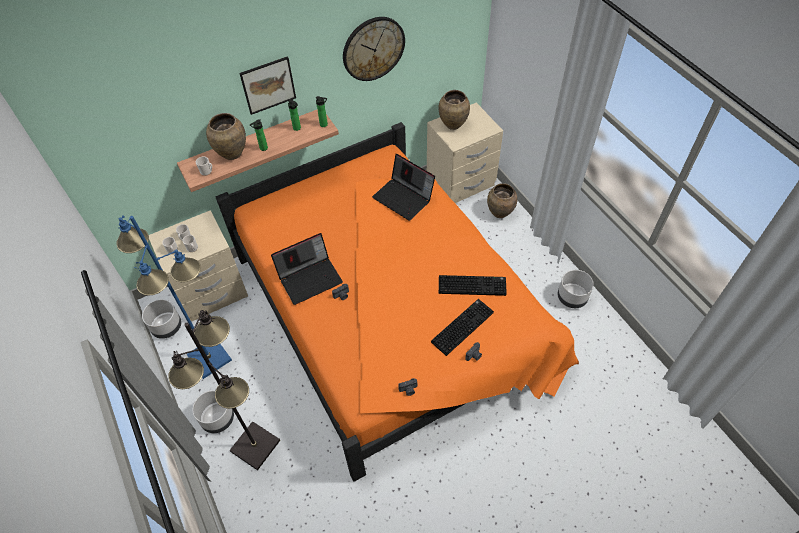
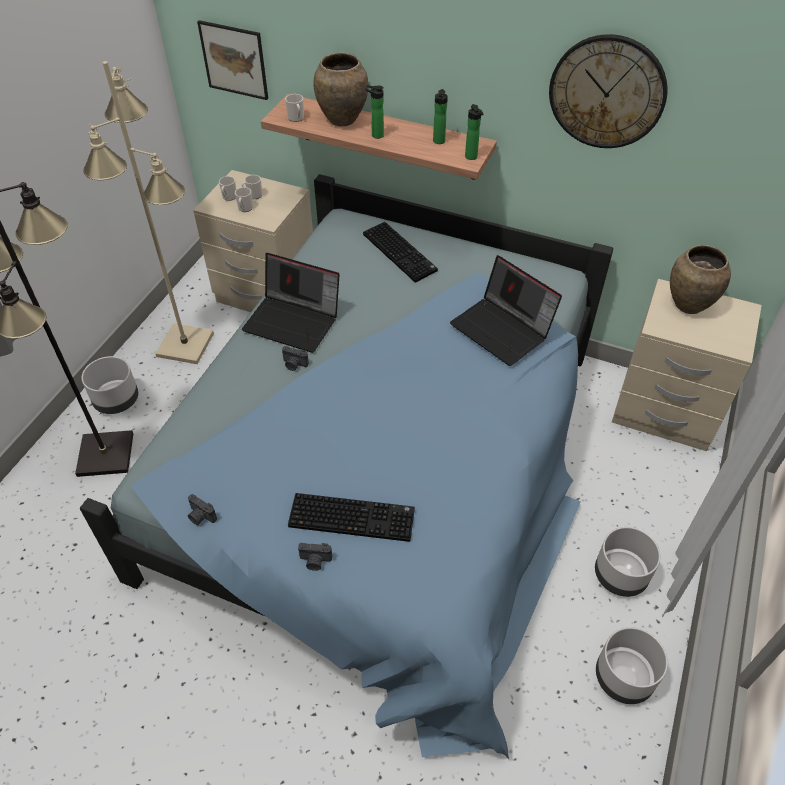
camera: 50 degrees right, 5 degrees down
blue floor lamp [117,215,232,379] -> beige floor lamp [83,61,214,364]
grey planter [142,299,181,339] -> grey planter moved to [595,527,660,597]
orange bed [216,122,579,482] -> blue bed [79,174,614,759]
picture [239,56,296,115] -> picture moved to [197,20,268,100]
laptop [372,154,435,221] -> laptop turned 45 degrees counterclockwise [450,255,562,366]
keyboard [439,275,507,296] -> keyboard moved to [363,222,438,283]
brown vase [487,183,517,218] -> none

